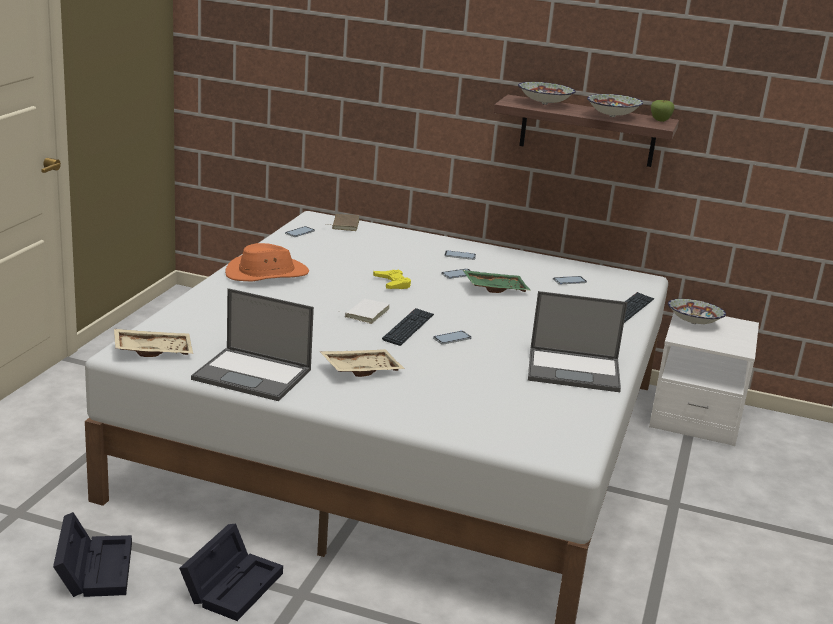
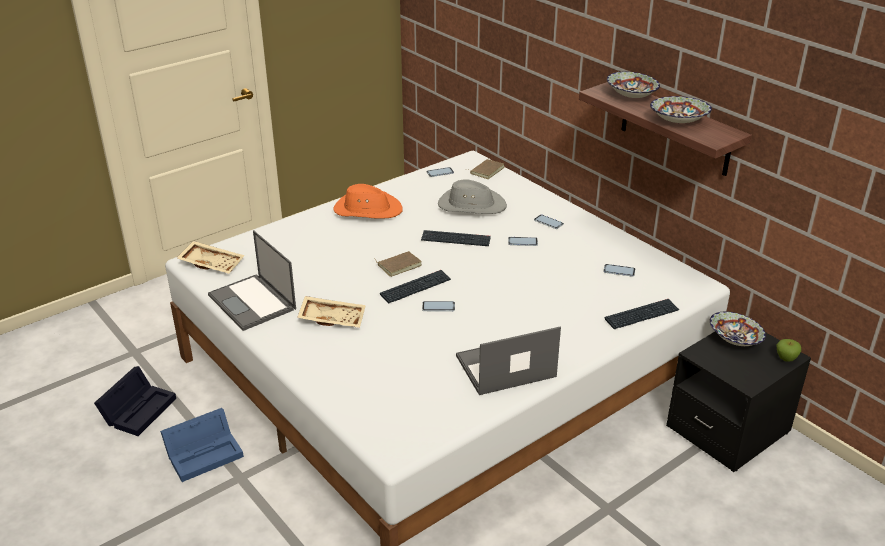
camera: 35 degrees right, 10 degrees up
black storage box [179,523,283,621] -> blue storage box [160,408,244,482]
white book [341,299,390,324] -> brown book [375,251,422,277]
yellow game controller [373,270,411,289] -> keyboard [421,230,491,246]
green tray [463,270,531,293] -> none
laptop [528,291,628,392] -> laptop turned 120 degrees clockwise [456,326,561,395]
white nightstand [649,313,759,446] -> black nightstand [666,332,811,472]
apple [651,99,675,122] -> apple moved to [776,339,802,362]
none -> grey hat [438,179,507,214]

